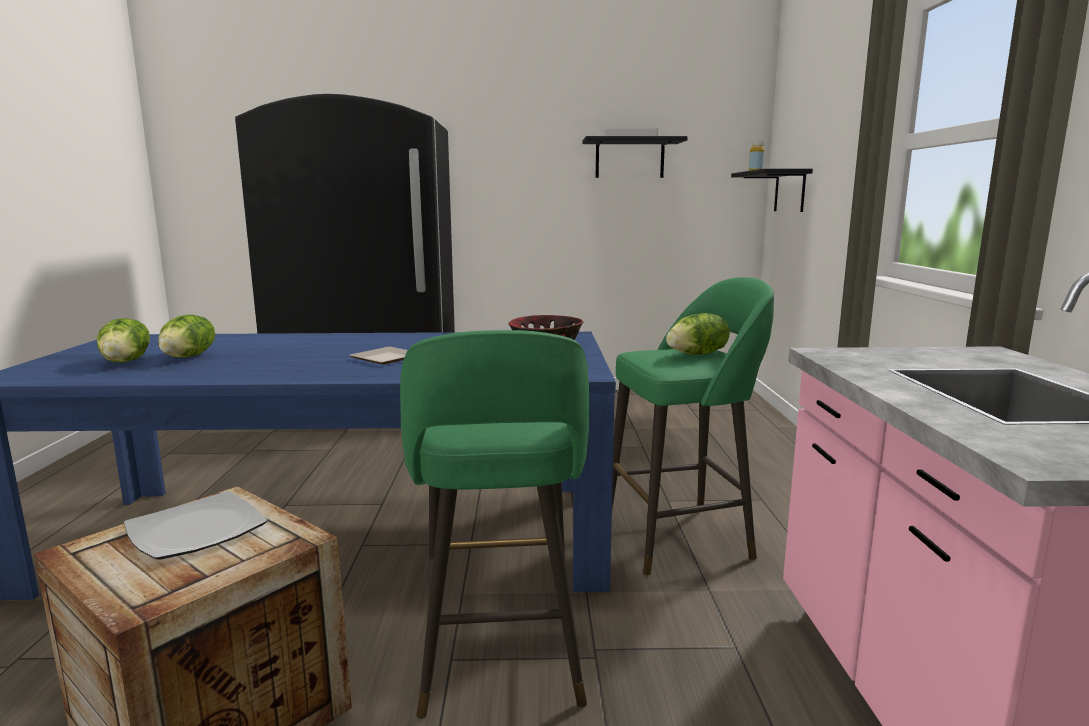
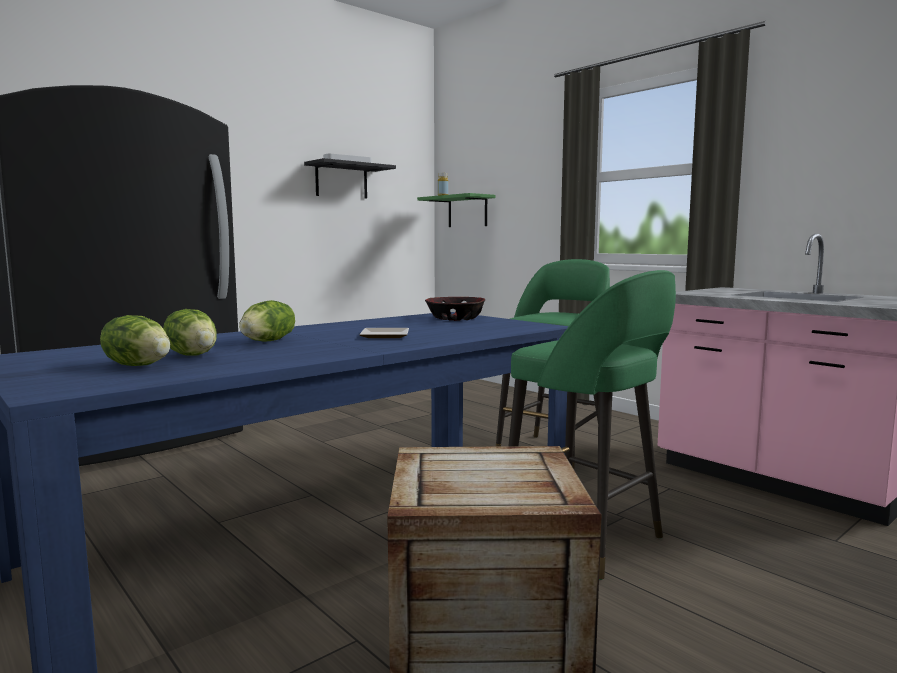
camera: 40 degrees left, 5 degrees down
plate [124,491,268,559] -> none
lettuce [666,313,730,355] -> lettuce moved to [239,300,295,342]
black shelf [731,169,813,212] -> green shelf [417,193,495,227]

